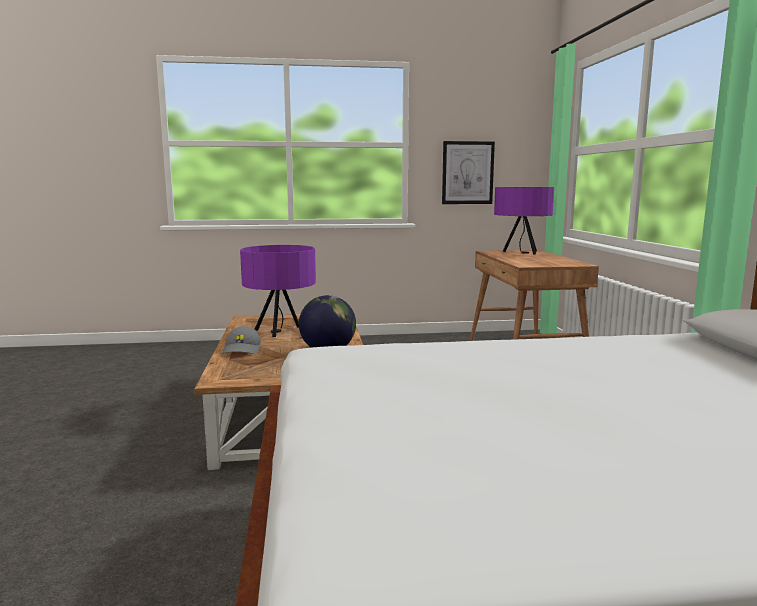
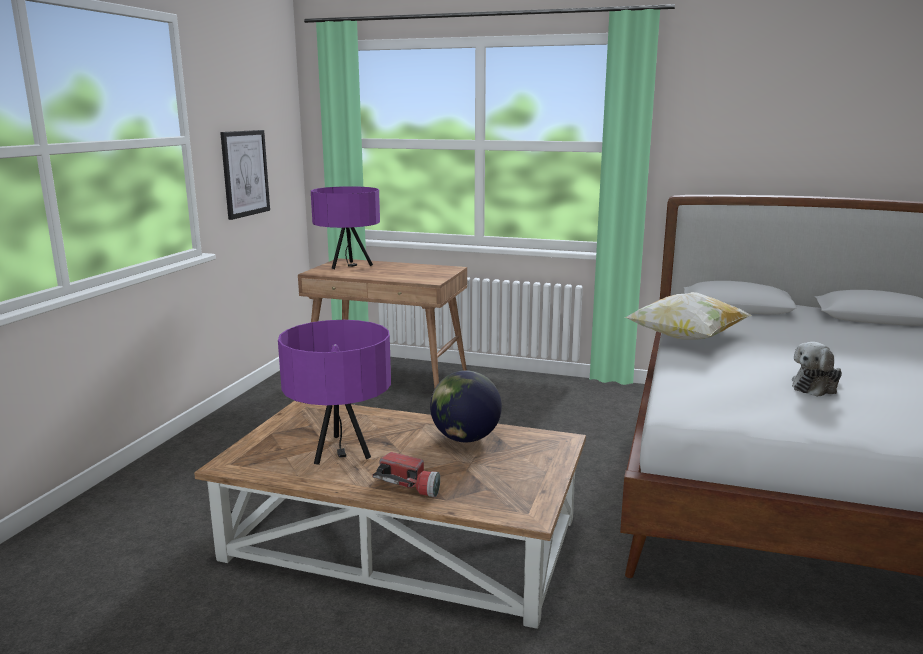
camera: 65 degrees left, 5 degrees up
grey cap [221,326,261,354] -> flashlight [373,452,440,497]
none -> pillow [625,292,752,340]
none -> plush toy [792,342,842,397]

